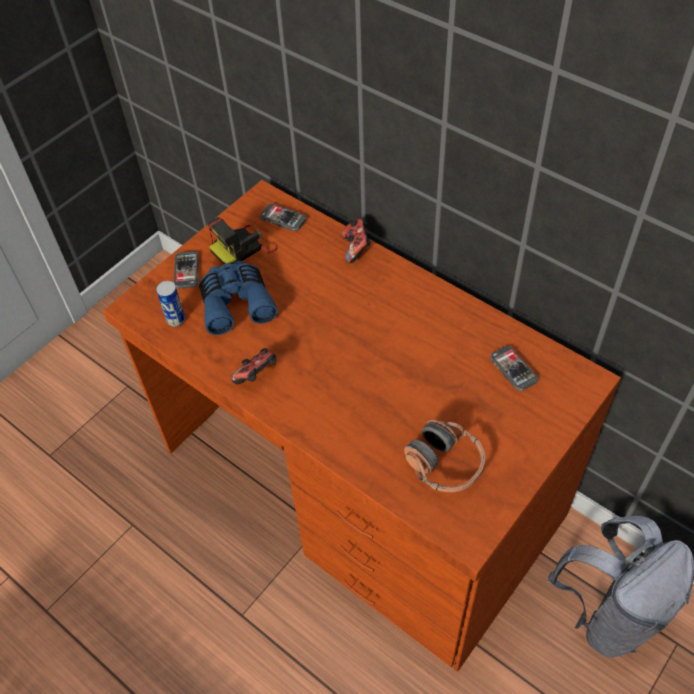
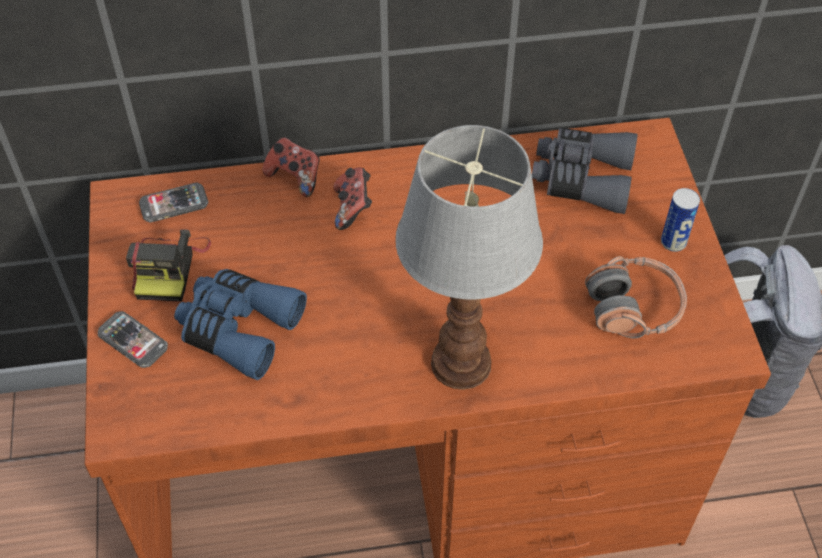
camera: 50 degrees left, 0 degrees up
can [156,281,185,327] -> can moved to [661,188,700,252]
game controller [231,348,276,385] -> game controller moved to [333,167,372,230]
phone [490,346,538,391] -> grey binoculars [532,128,638,214]
none -> table lamp [395,125,543,390]

